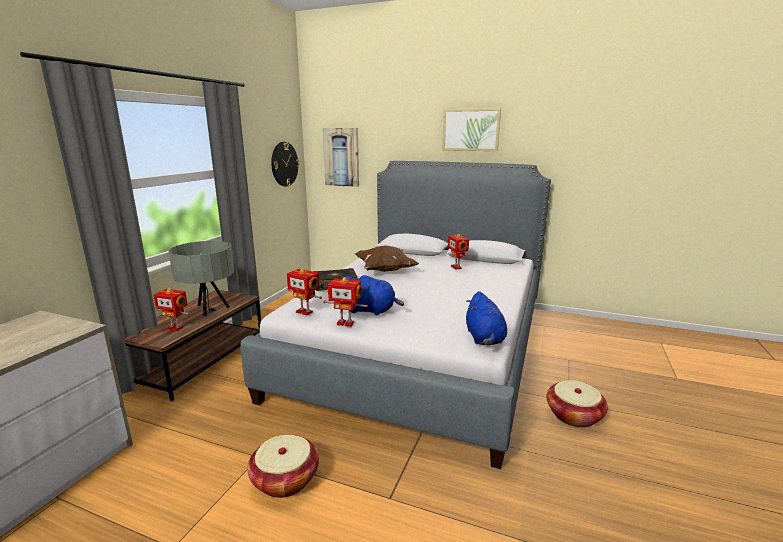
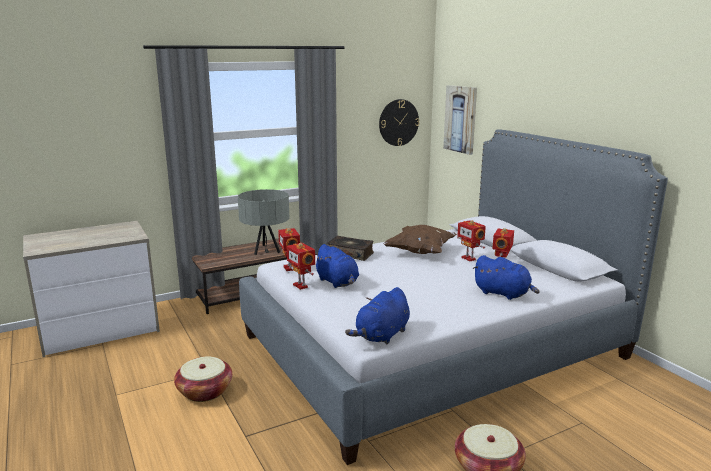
camera: 40 degrees right, 0 degrees up
toy robot [154,288,190,331] -> toy robot moved to [457,220,486,261]
picture [442,108,501,151] -> none
none -> blue plush toy [473,255,539,300]

